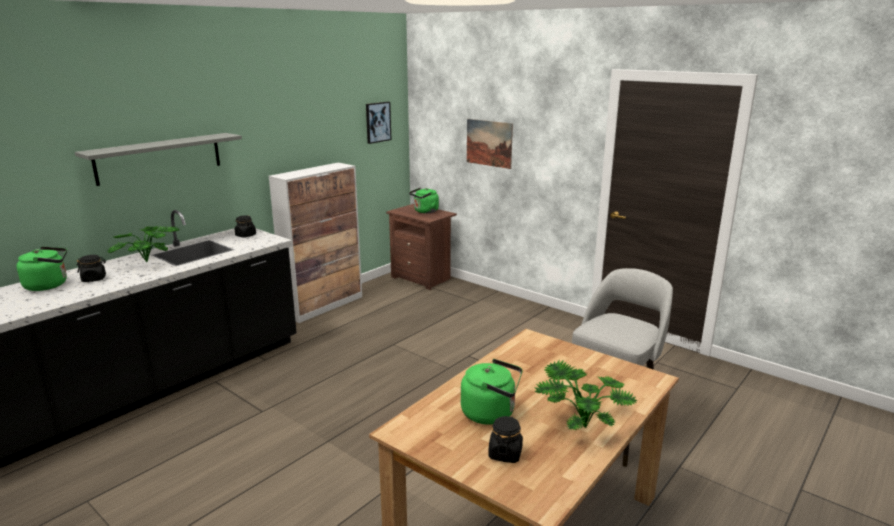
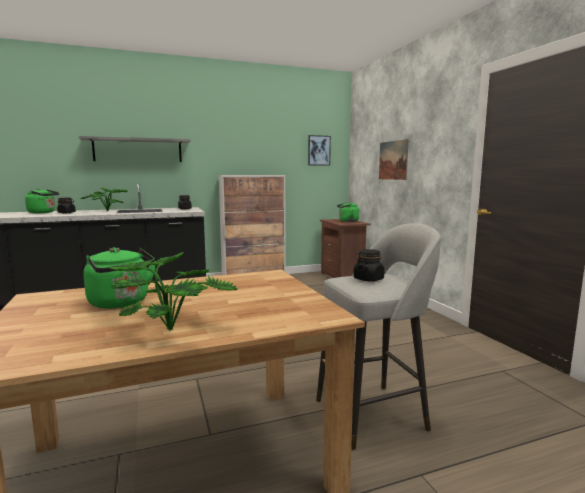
camera: 30 degrees right, 10 degrees down
black jar [488,416,523,463] -> black jar moved to [353,249,385,282]

